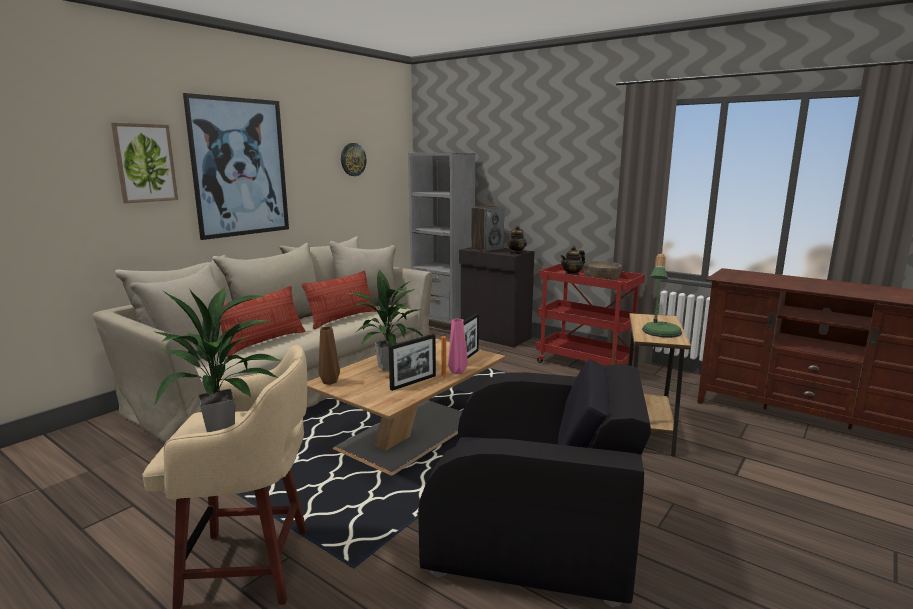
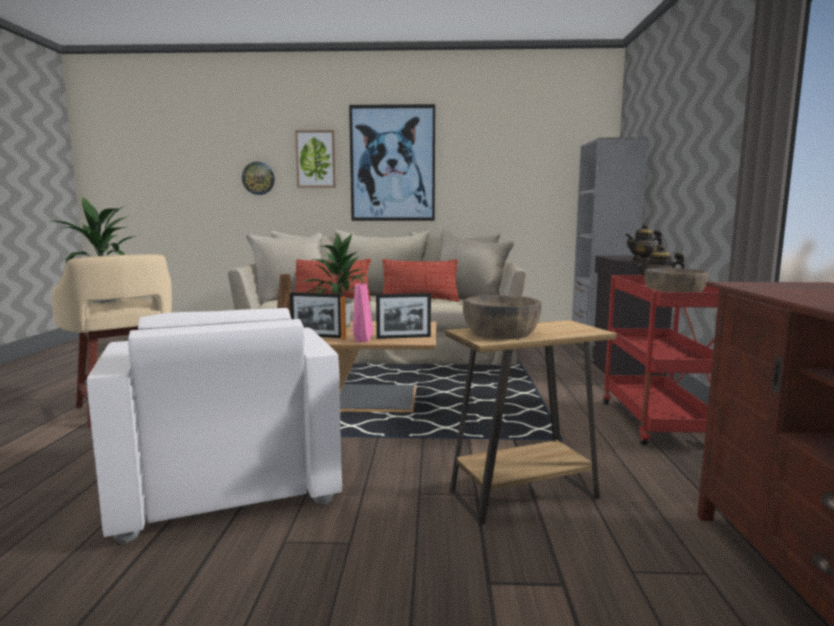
camera: 55 degrees right, 5 degrees down
wall clock [341,143,367,176] -> wall clock moved to [242,162,275,195]
black armchair [418,359,651,607] -> white armchair [87,308,342,544]
speaker [471,206,504,252] -> none
table lamp [642,254,682,338] -> brown bowl [463,295,541,340]

